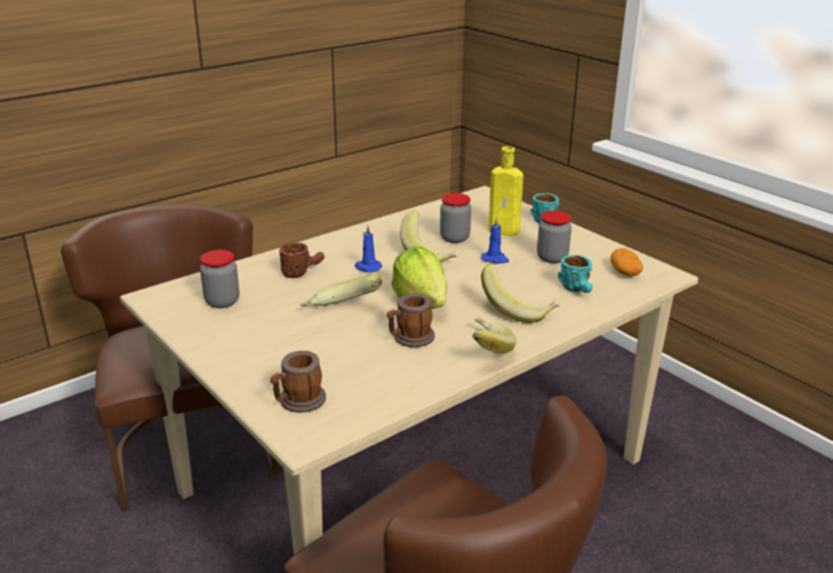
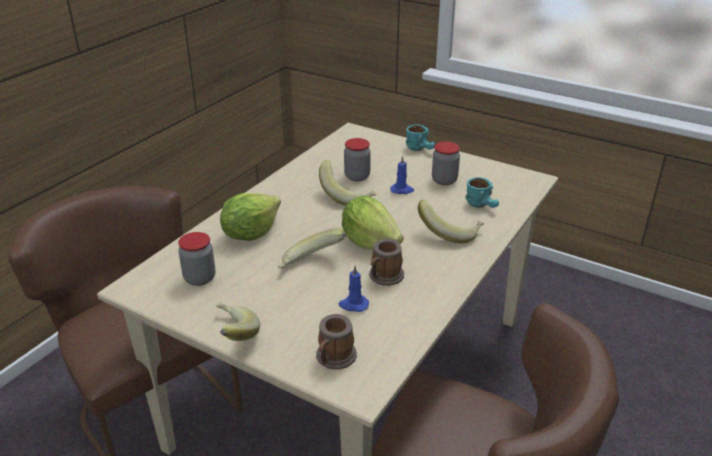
camera: 20 degrees left, 5 degrees up
brown mug [279,242,324,278] -> lettuce [220,193,281,241]
blue candle [355,225,382,272] -> blue candle moved to [339,266,369,312]
banana [472,317,516,353] -> banana moved to [216,302,260,341]
yellow bottle [488,146,524,236] -> none
potato [610,248,643,276] -> none

